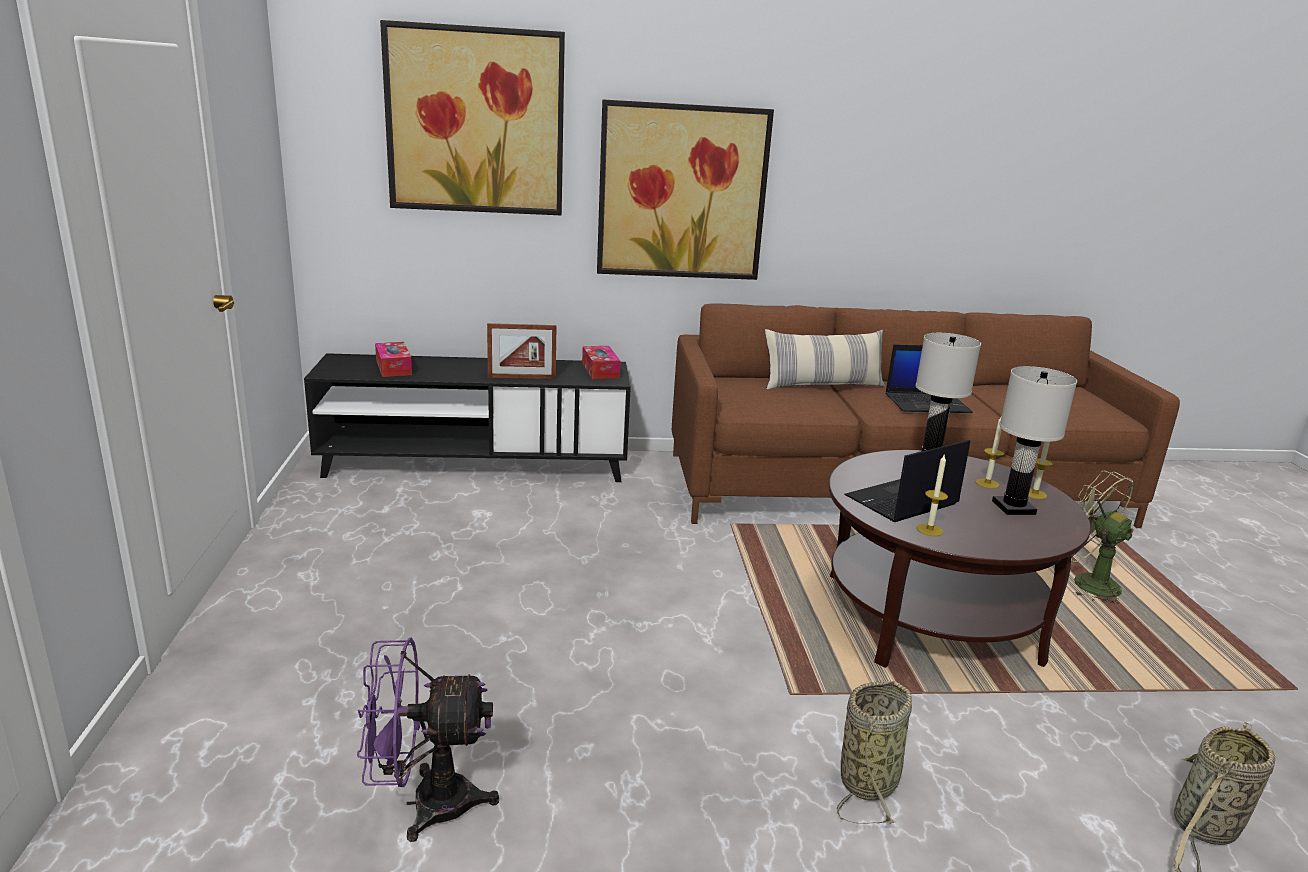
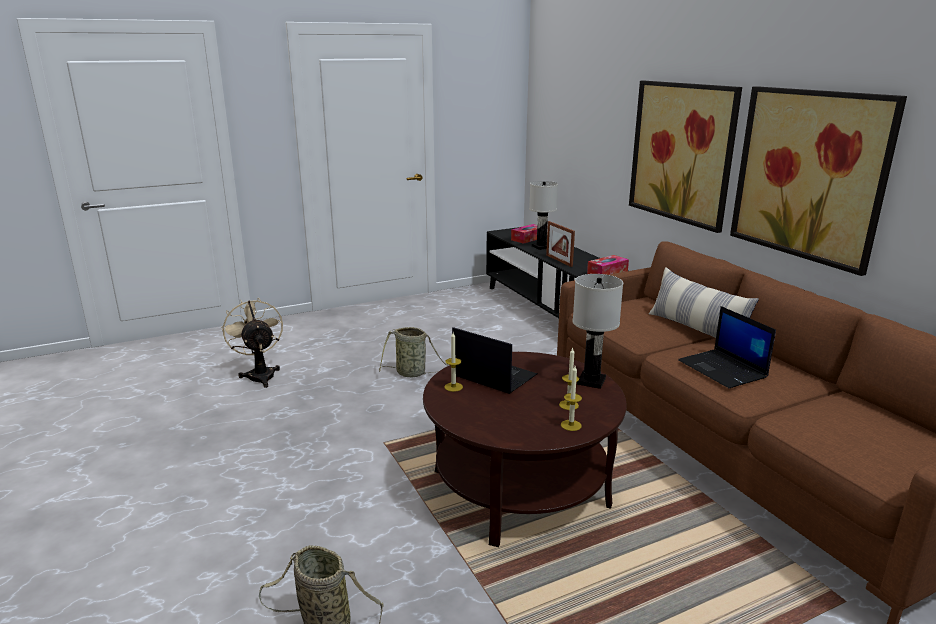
camera: 70 degrees right, 0 degrees up
purple fan [357,638,499,842] -> beige fan [221,298,283,388]
picture [380,20,565,215] -> picture moved to [730,86,907,276]
basket [837,681,912,824] -> basket moved to [379,327,448,377]
white table lamp [992,366,1077,515] -> white table lamp moved to [529,181,558,250]
green fan [1071,471,1134,604] -> none

